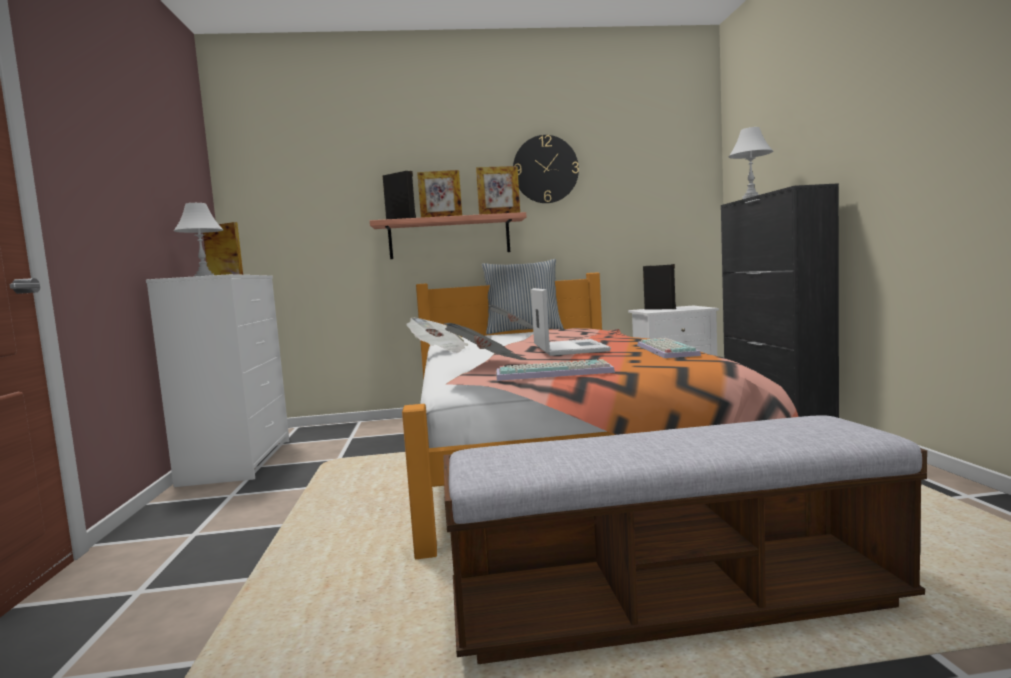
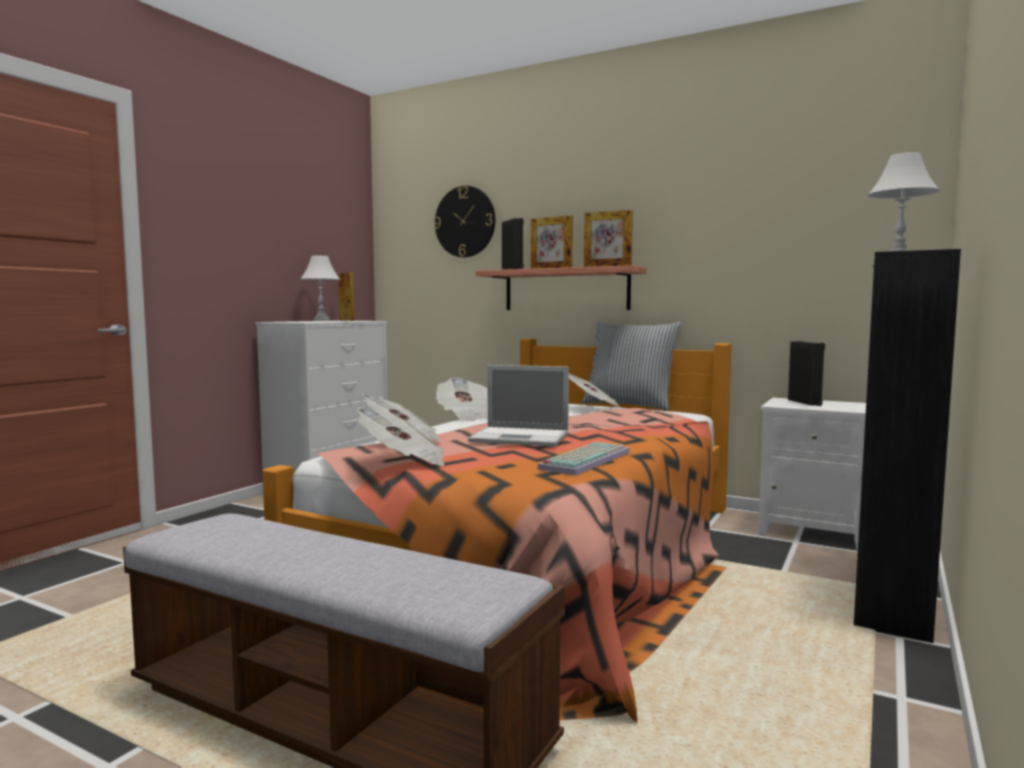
camera: 35 degrees right, 0 degrees up
keyboard [496,359,615,381] -> newspaper [357,408,444,466]
wall clock [513,135,579,203] -> wall clock moved to [434,186,495,257]
laptop [531,288,611,356] -> laptop turned 75 degrees clockwise [468,365,569,446]

